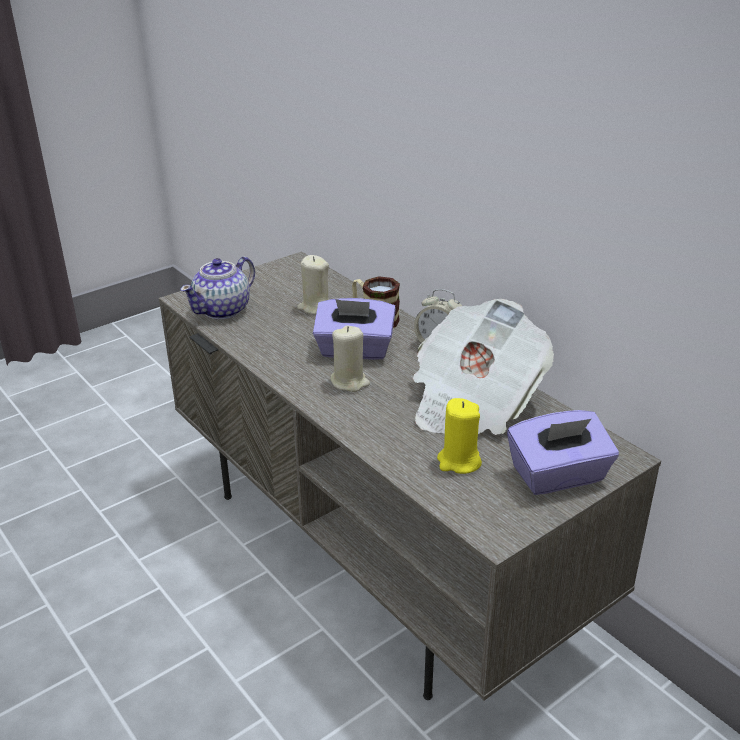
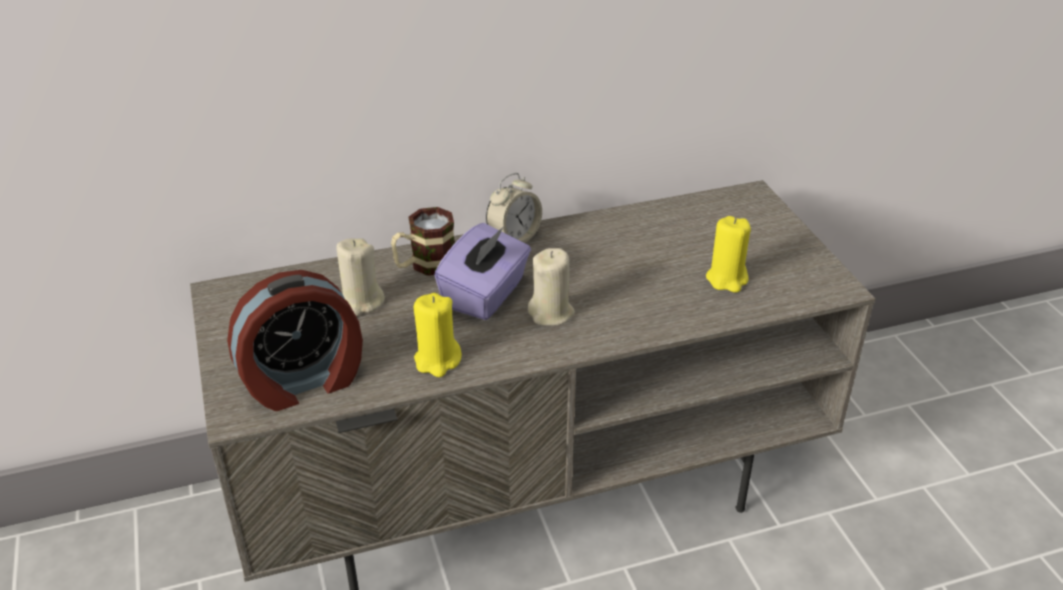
camera: 70 degrees left, 5 degrees up
teapot [180,256,255,320] -> alarm clock [227,270,363,411]
newspaper [413,299,554,435] -> none
purple tissue box [507,410,619,495] -> none
none -> yellow candle [414,293,462,377]

